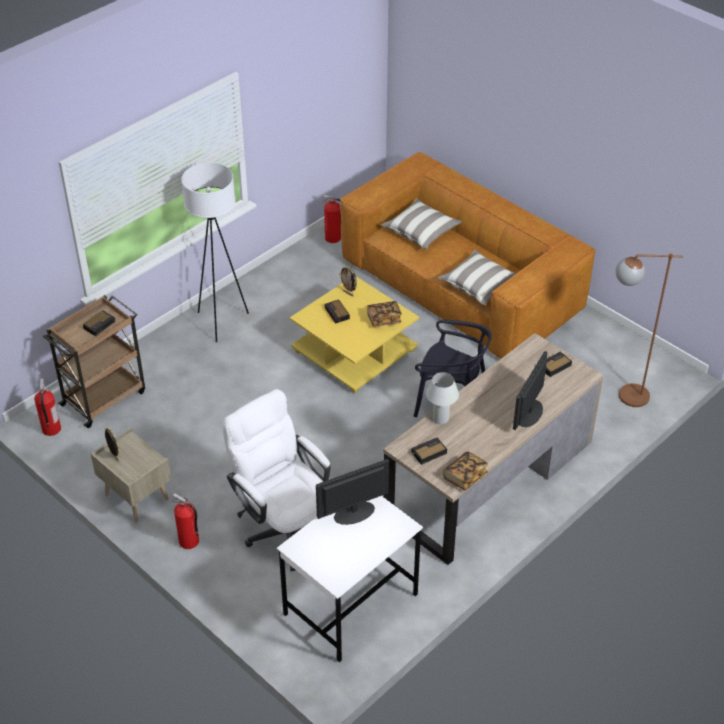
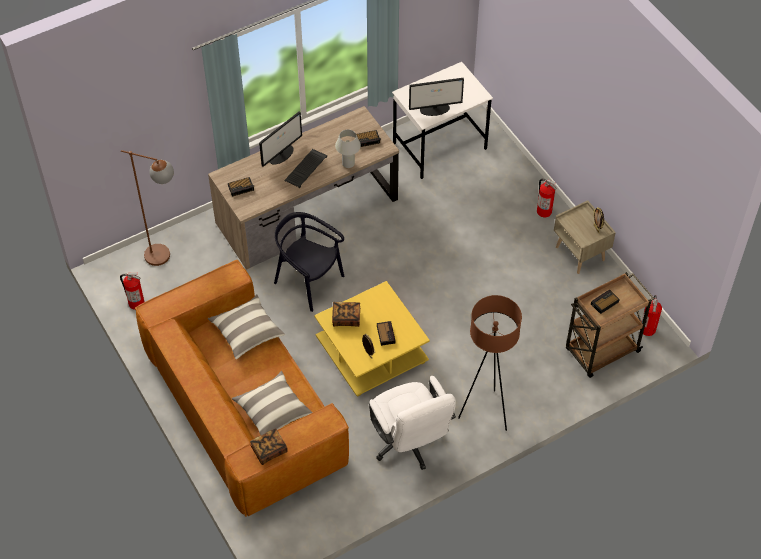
camera: 165 degrees left, 10 degrees up
white floor lamp [181,163,249,342] -> brown floor lamp [458,295,522,431]
white office chair [223,389,331,571] -> white office chair moved to [369,376,456,470]
fire extinguisher [322,195,341,243] -> fire extinguisher moved to [120,273,144,310]
book [443,451,488,491] -> book moved to [250,428,288,465]
none -> keyboard [284,149,327,188]

